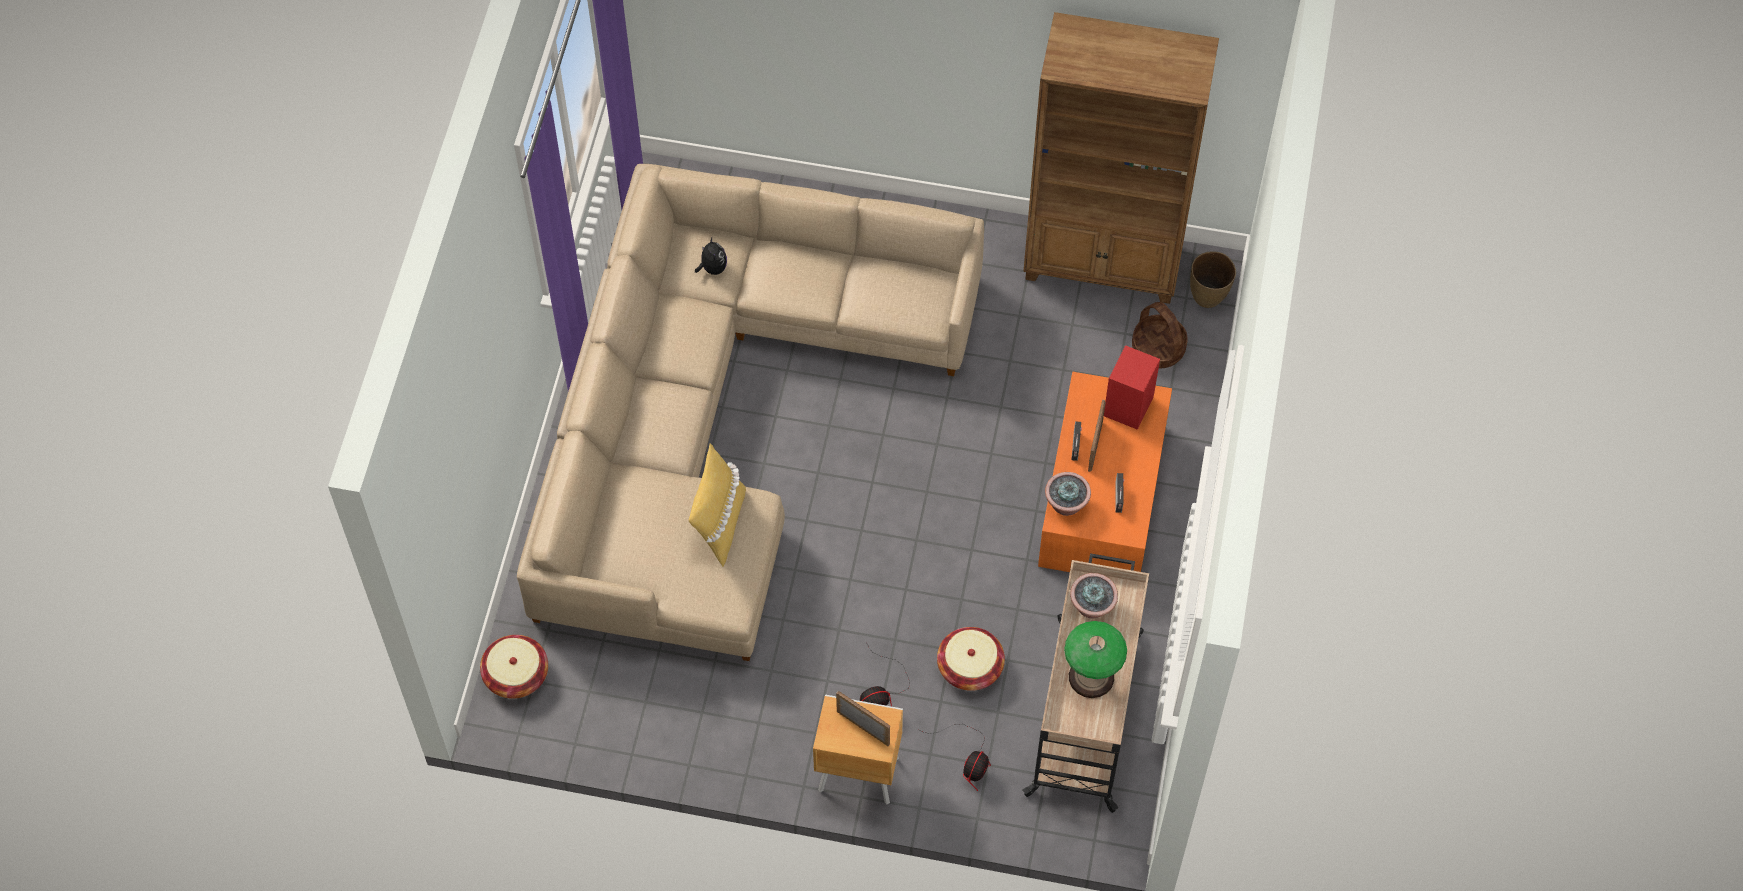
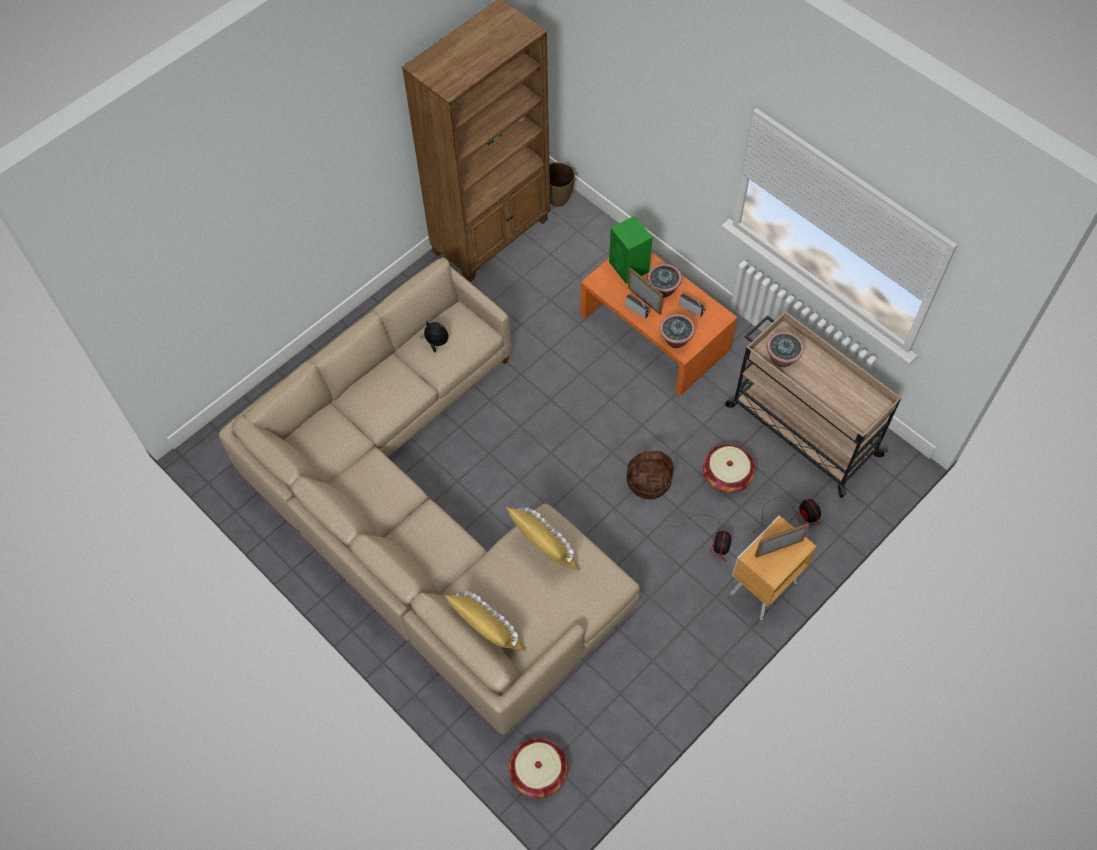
camera: 55 degrees left, 0 degrees up
plush toy [695,238,727,275] -> plush toy moved to [420,320,449,353]
table lamp [1064,621,1127,698] -> none
red speaker [1104,345,1160,430] -> green speaker [609,216,653,284]
basket [1132,302,1188,369] -> basket moved to [627,451,673,499]
none -> yellow pillow [444,591,526,651]
none -> potted plant [647,264,682,297]

